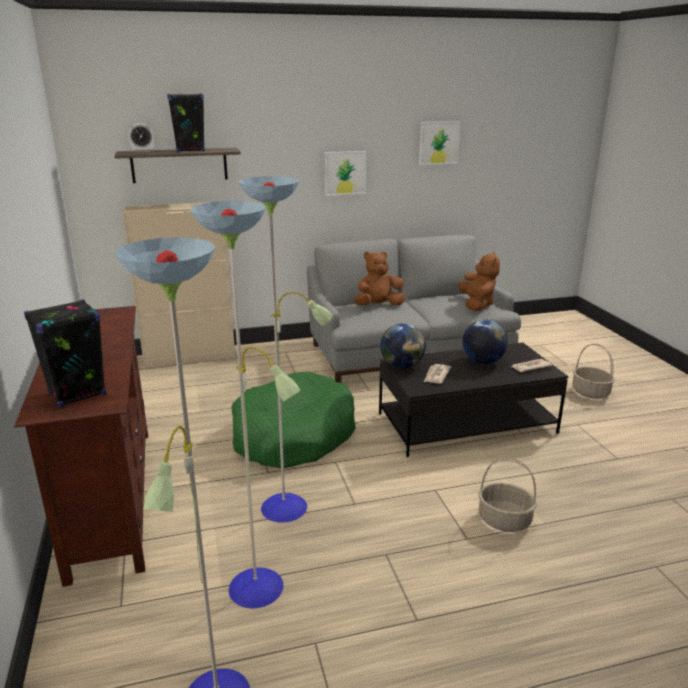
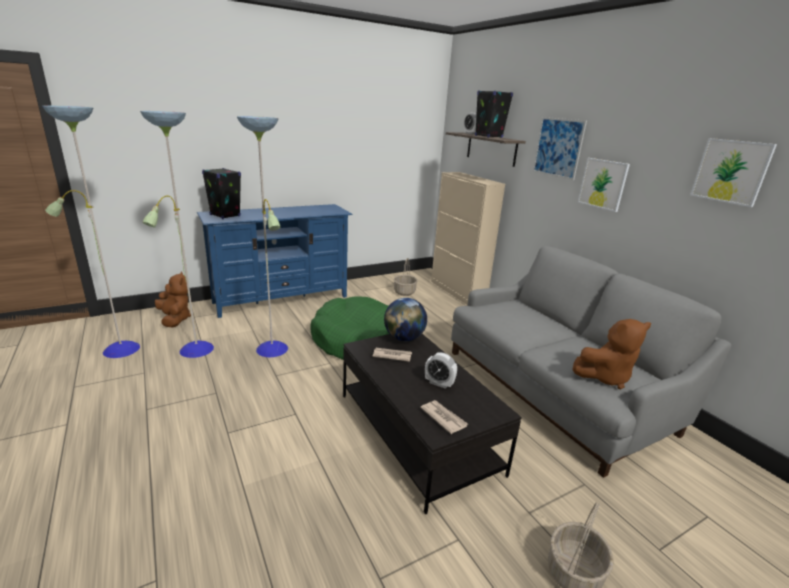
camera: 75 degrees right, 0 degrees up
brown tv stand [14,306,148,587] -> blue tv stand [197,204,353,318]
brown plush toy [354,251,405,305] -> brown plush toy moved to [155,272,191,328]
globe [462,320,508,364] -> alarm clock [425,352,457,389]
basket [478,457,537,532] -> basket moved to [394,258,417,296]
none -> picture [533,117,587,180]

